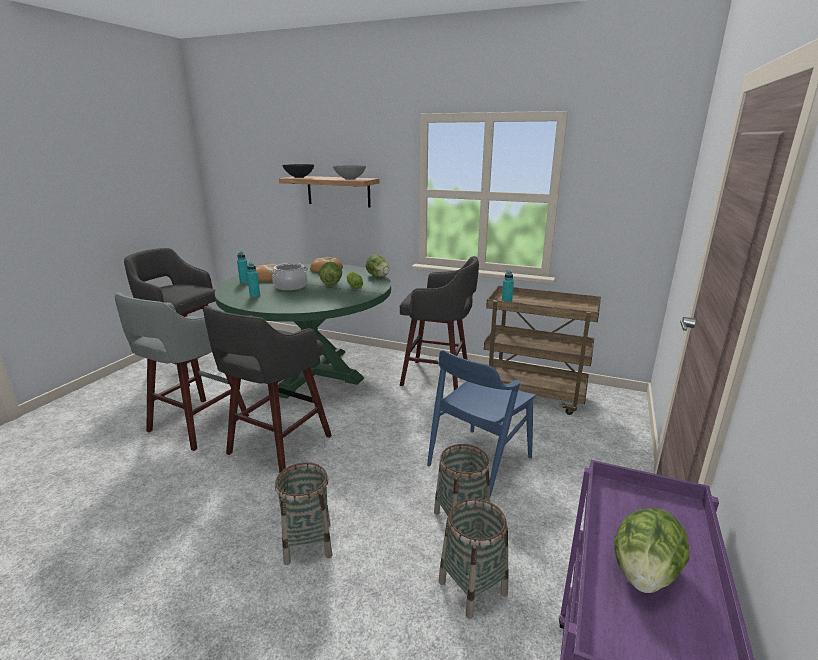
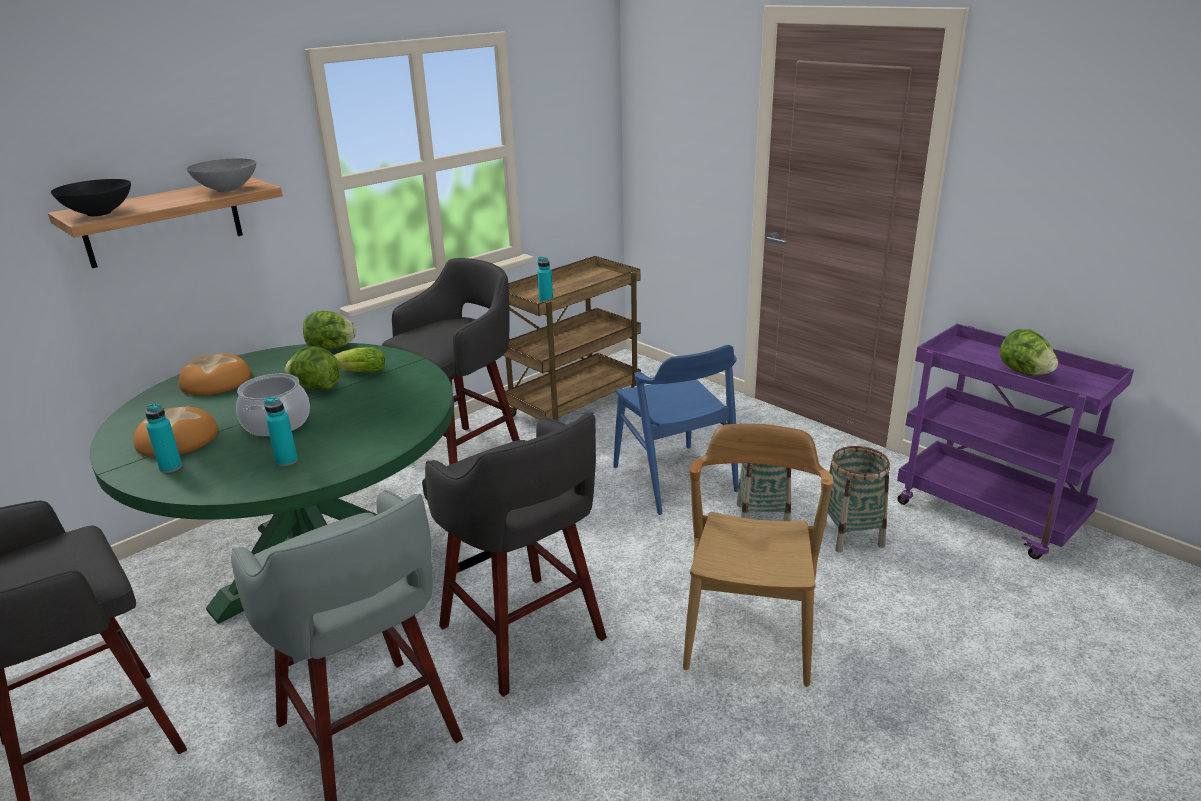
camera: 65 degrees left, 5 degrees up
basket [275,462,332,565] -> brown chair [683,424,833,687]

